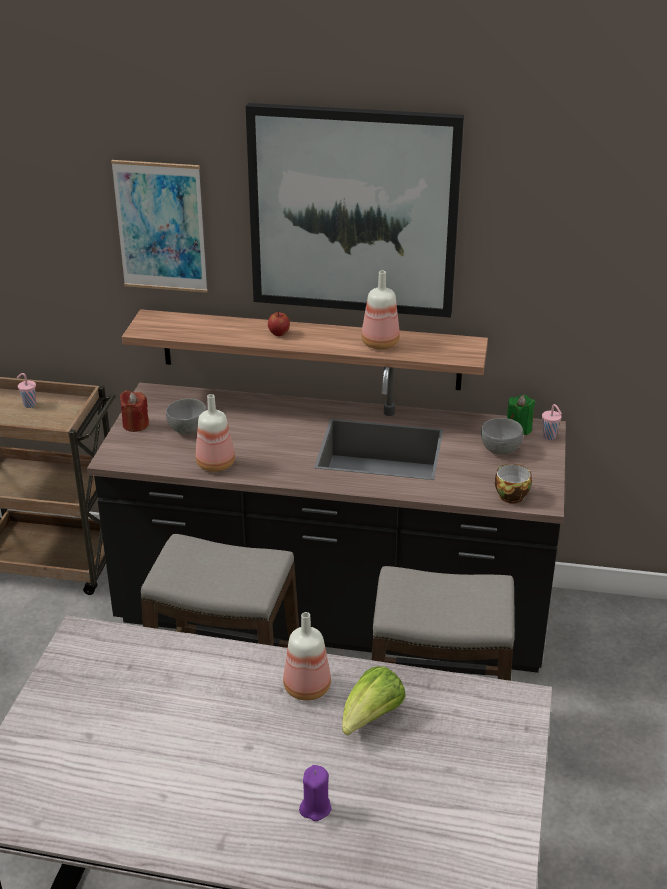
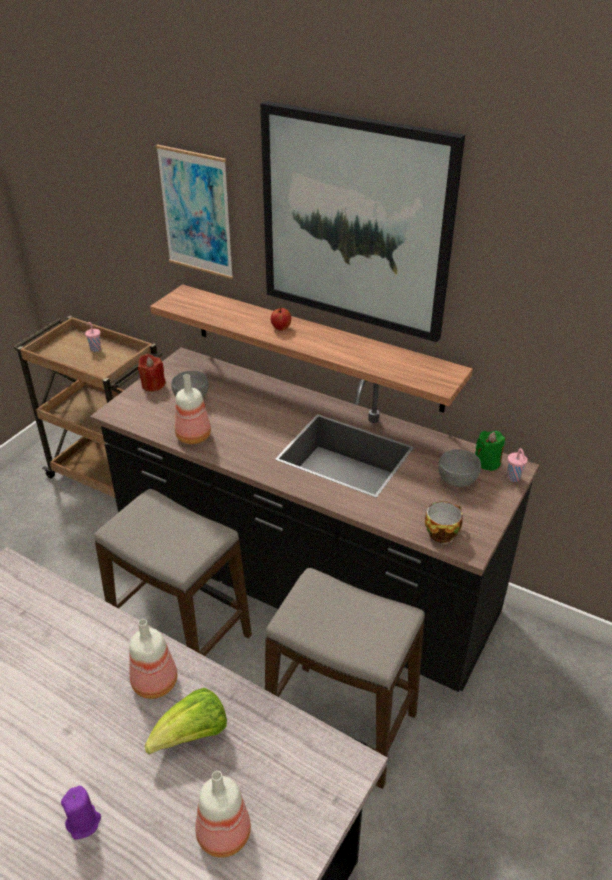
camera: 20 degrees right, 5 degrees up
bottle [361,271,400,349] -> bottle moved to [195,771,251,858]

